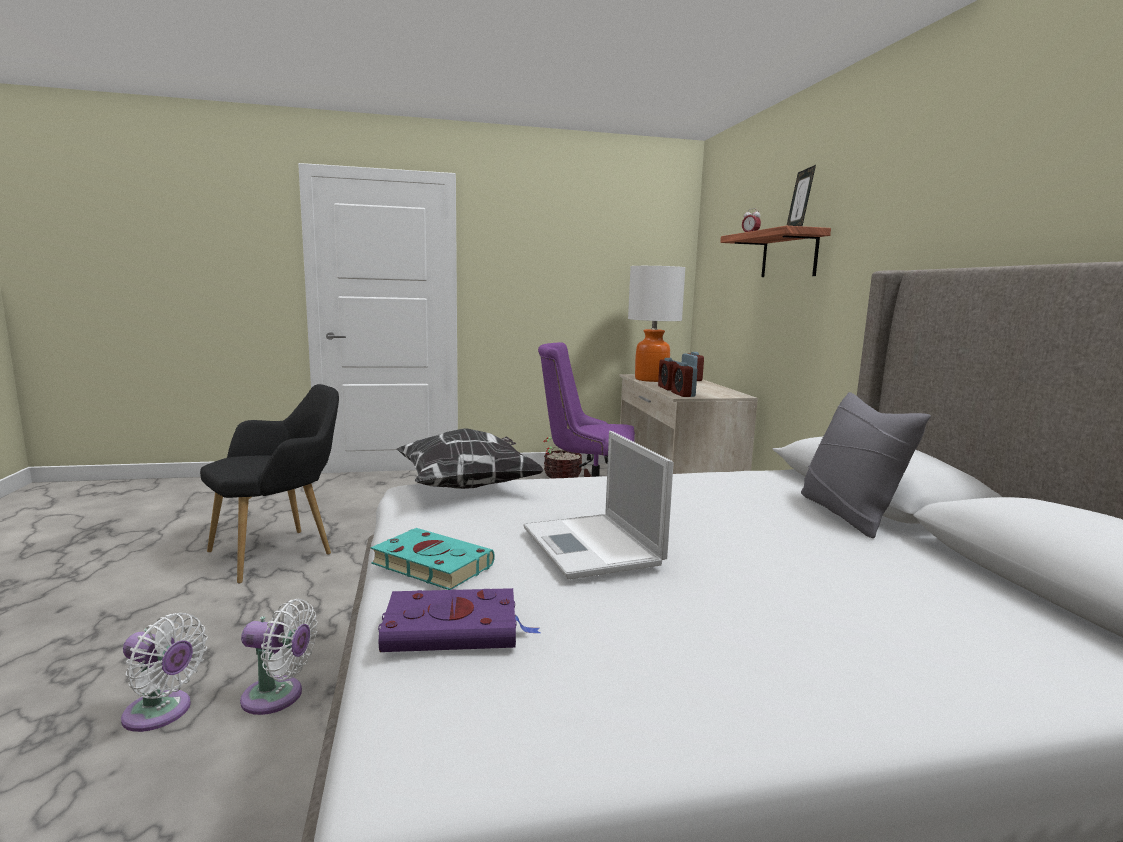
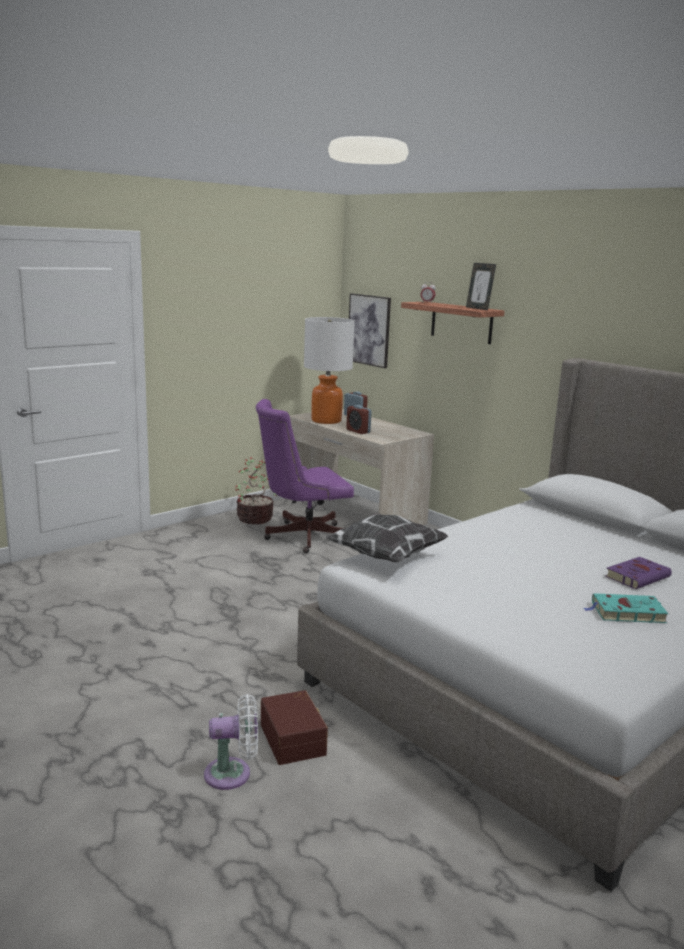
camera: 30 degrees left, 5 degrees up
black armchair [200,384,339,584] -> none
white fan [240,599,318,715] -> brown storage box [261,690,328,765]
turquoise book [371,528,495,590] -> turquoise book moved to [584,593,668,623]
purple book [378,588,540,652] -> purple book moved to [605,557,672,589]
laptop [523,431,674,579] -> none
alarm clock [671,362,698,397] -> none
grey pillow [801,392,931,538] -> none
none -> picture [349,293,391,368]

